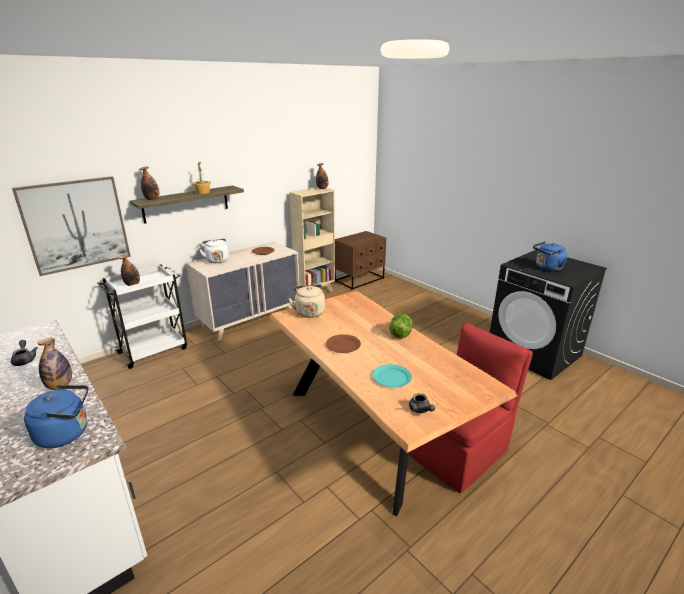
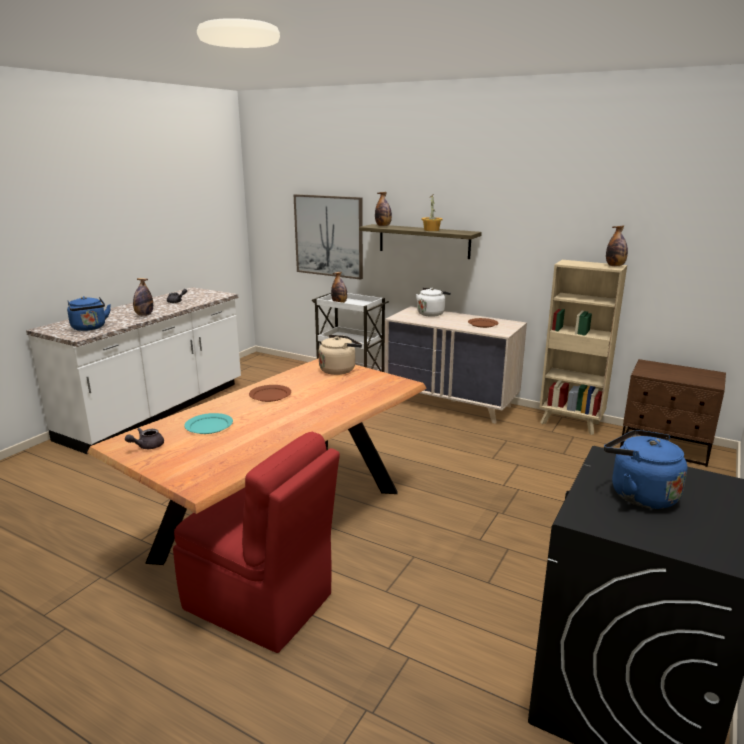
camera: 70 degrees right, 5 degrees down
lettuce [389,314,413,339] -> none

